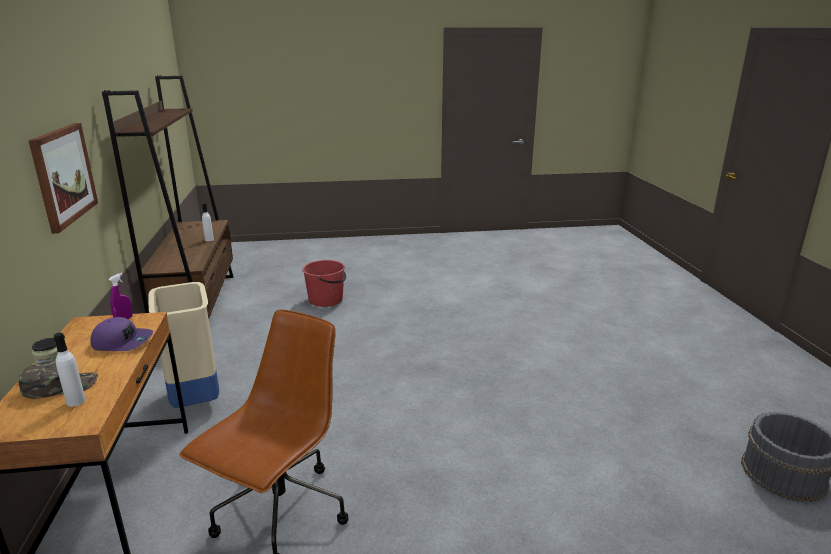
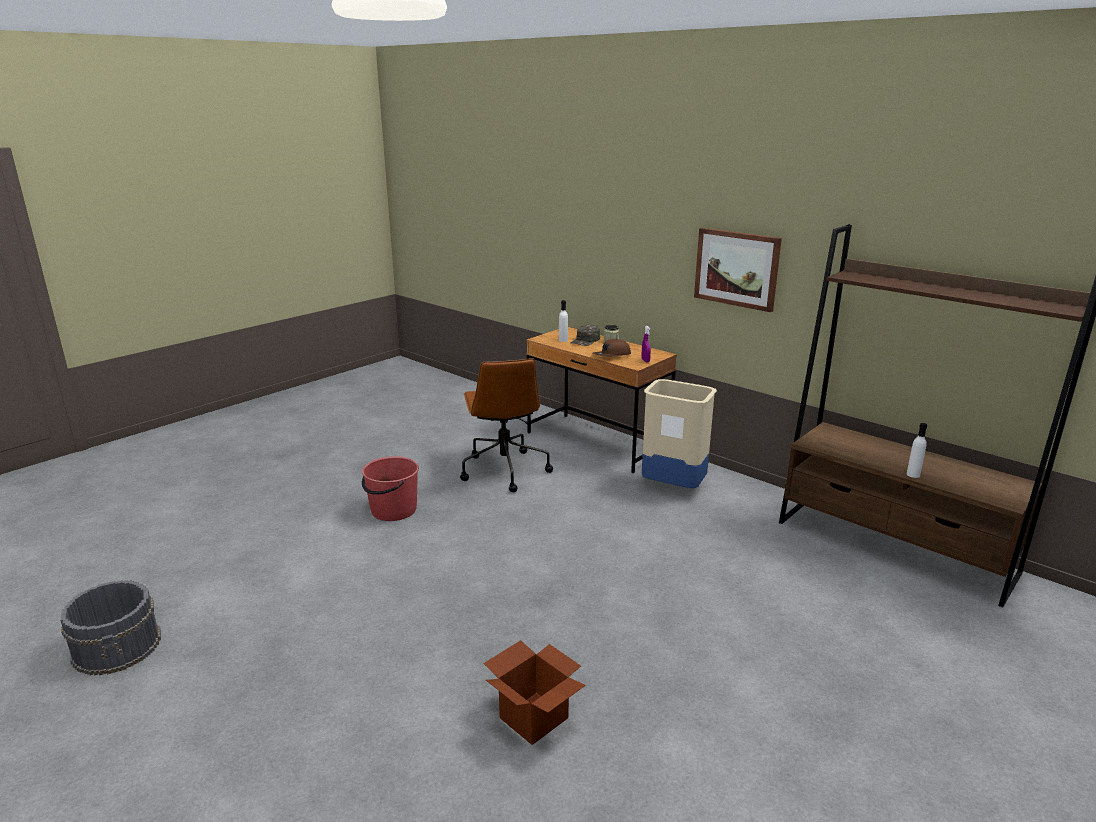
camera: 140 degrees right, 0 degrees up
purple cap [91,317,153,351] -> brown cap [593,339,631,357]
red bucket [302,260,346,307] -> red bucket moved to [362,456,419,521]
none -> cardboard box [483,640,586,745]

